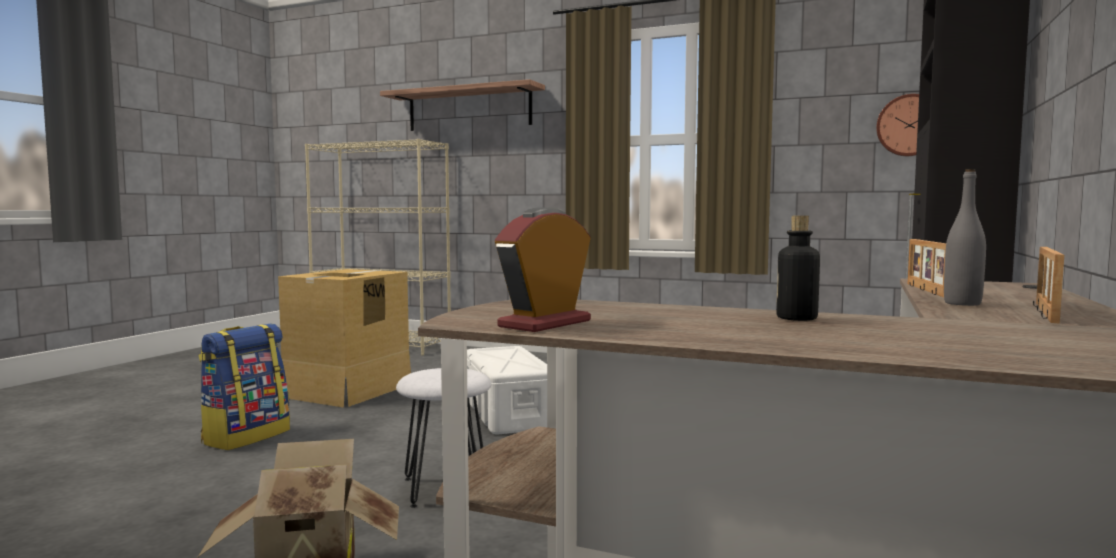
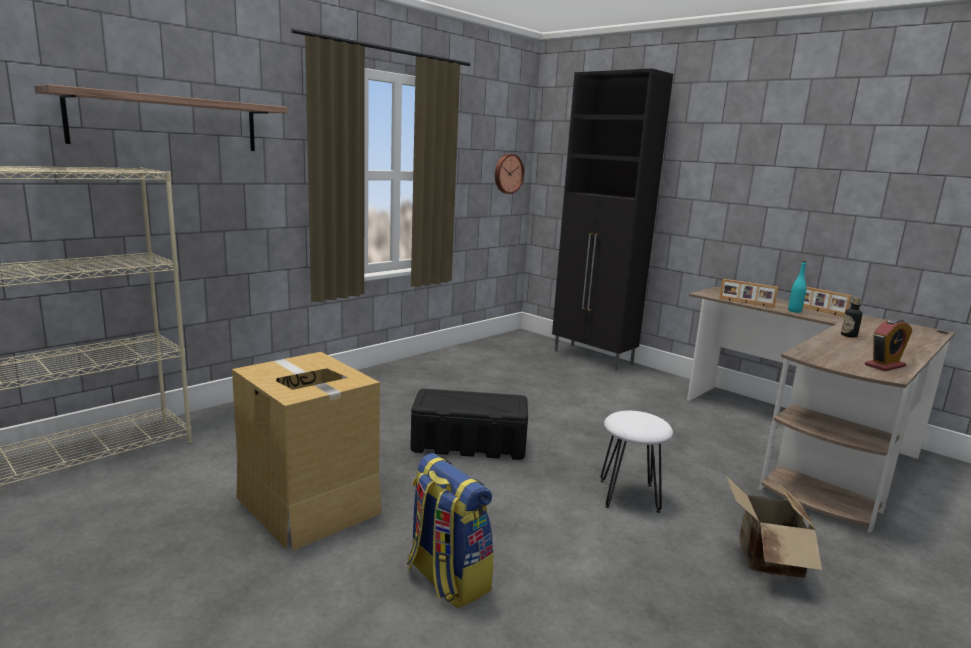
camera: 70 degrees left, 10 degrees up
white storage box [467,346,547,434] -> black storage box [410,389,528,460]
alarm clock [495,207,591,332] -> alarm clock turned 90 degrees counterclockwise [865,318,913,371]
grey bottle [944,169,986,306] -> turquoise bottle [788,261,806,313]

